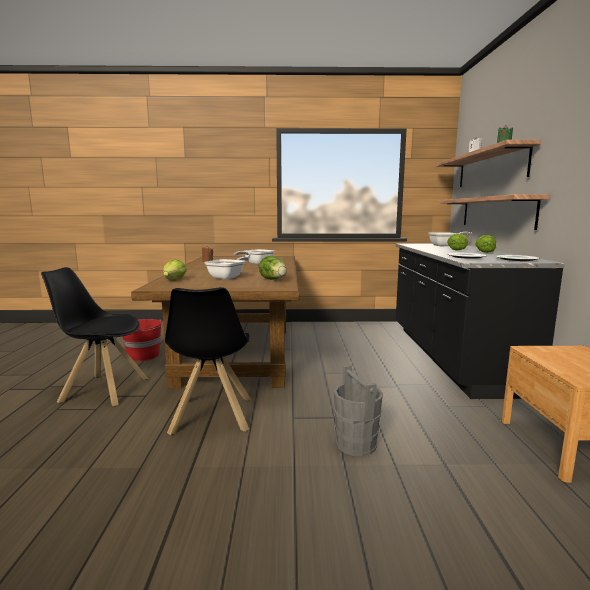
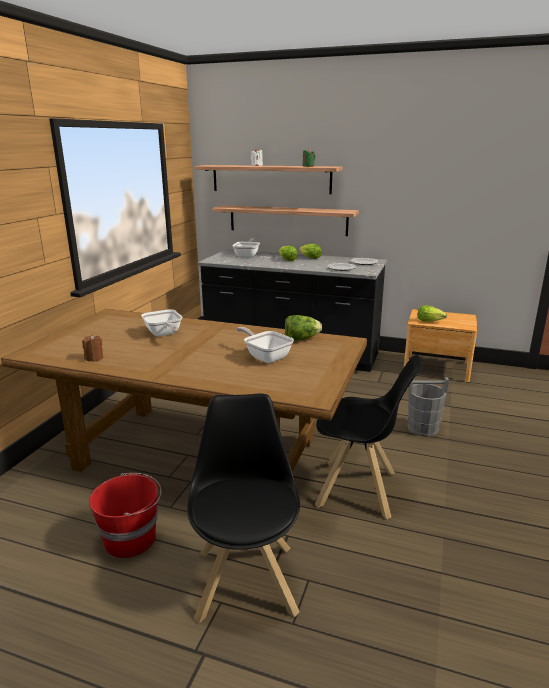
camera: 70 degrees left, 10 degrees up
black chair [41,267,148,406] -> black chair turned 150 degrees clockwise [187,393,300,623]
lettuce [163,259,187,279] -> lettuce moved to [417,305,447,322]

